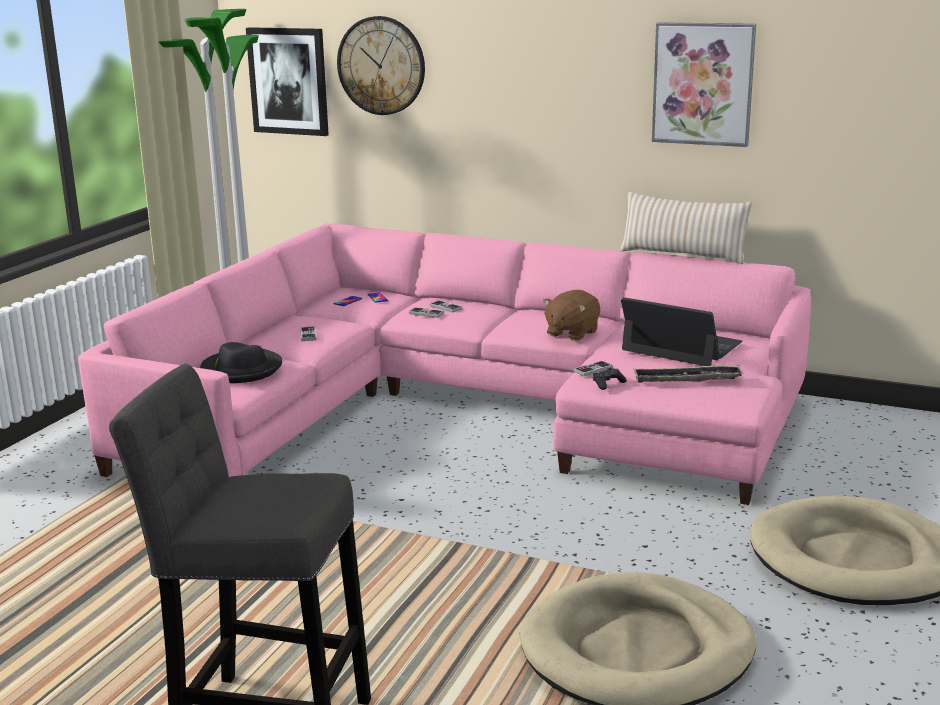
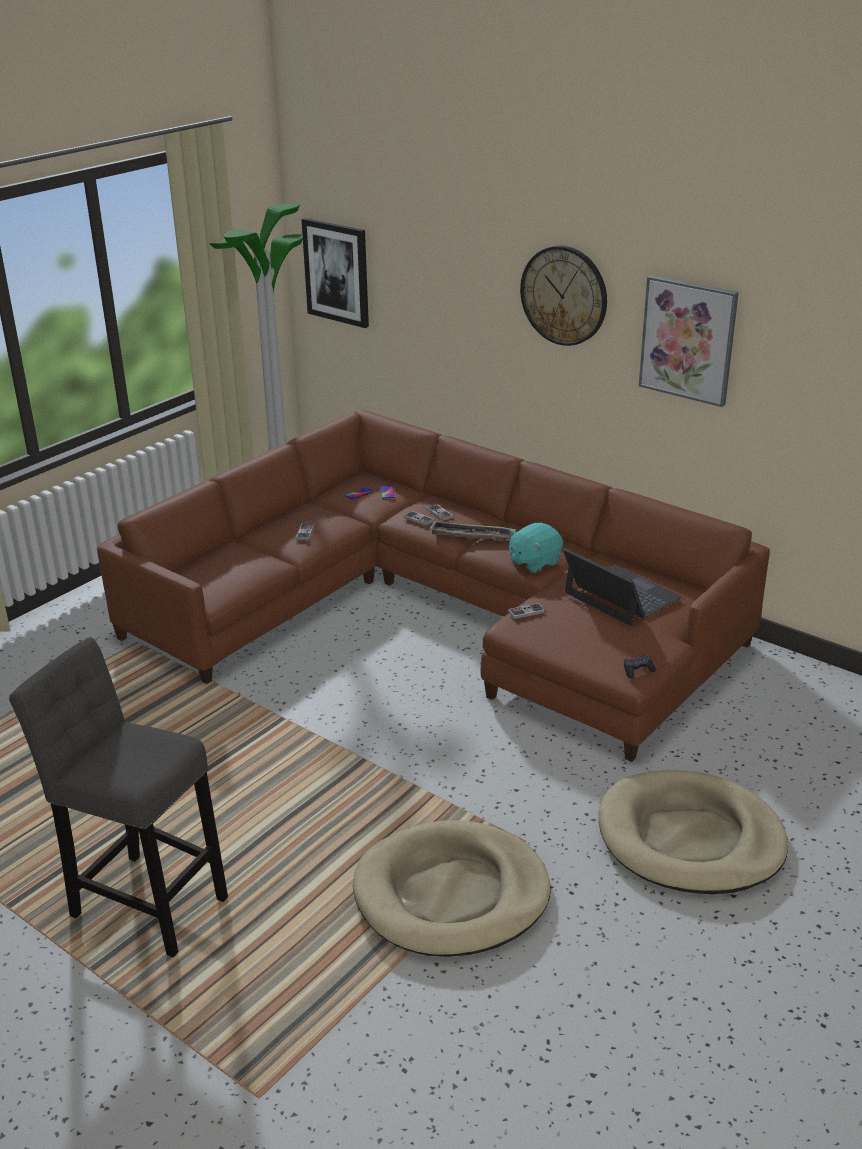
camera: 15 degrees right, 10 degrees up
pink sofa [78,223,811,505] -> brown sofa [97,410,770,762]
black hat [200,342,282,383] -> none
wall clock [337,16,425,115] -> wall clock moved to [520,245,607,346]
brown plush toy [543,290,600,341] -> turquoise plush toy [509,523,563,573]
black game controller [593,368,627,390] -> black game controller moved to [624,655,656,678]
beige pillow [620,192,752,264] -> none
tray [633,365,744,383] -> tray moved to [429,520,516,540]

